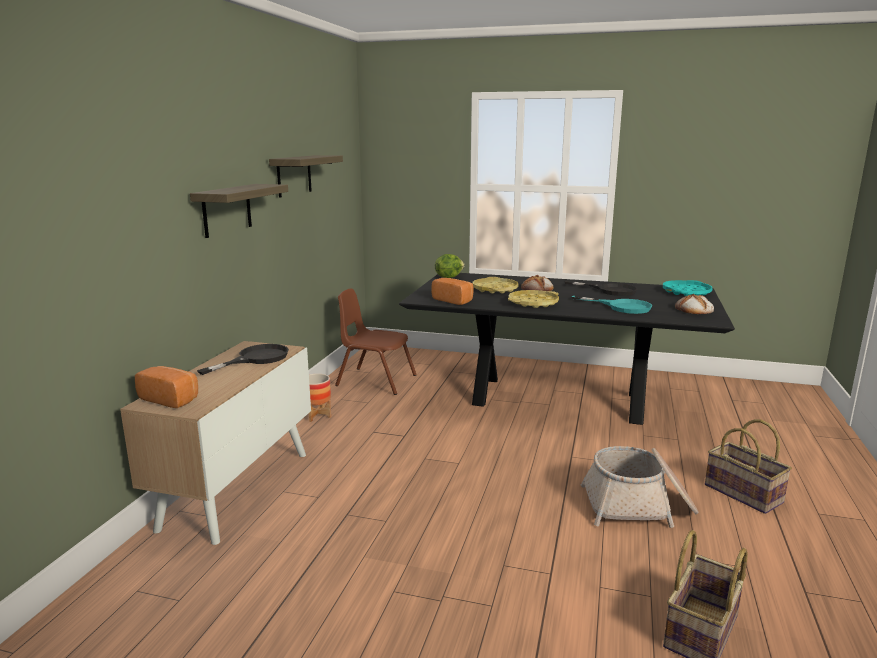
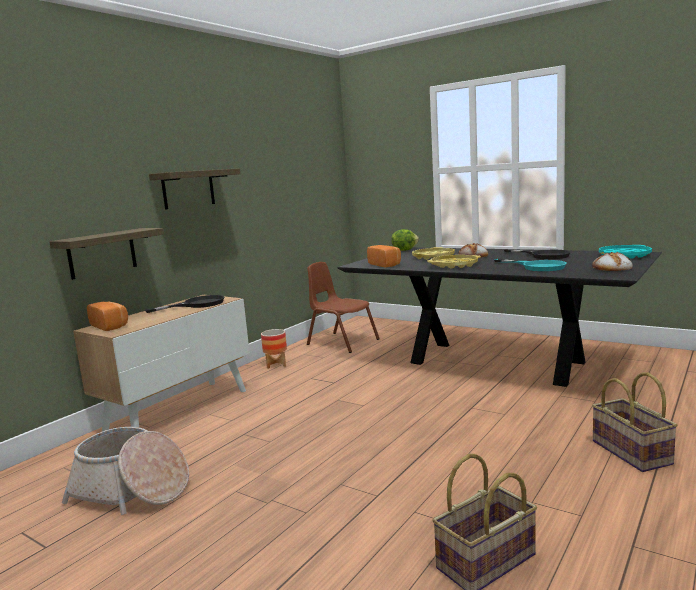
camera: 20 degrees right, 5 degrees down
shelf [269,155,343,198] -> shelf moved to [49,228,164,280]
basket [581,446,699,528] -> basket moved to [62,427,189,515]

